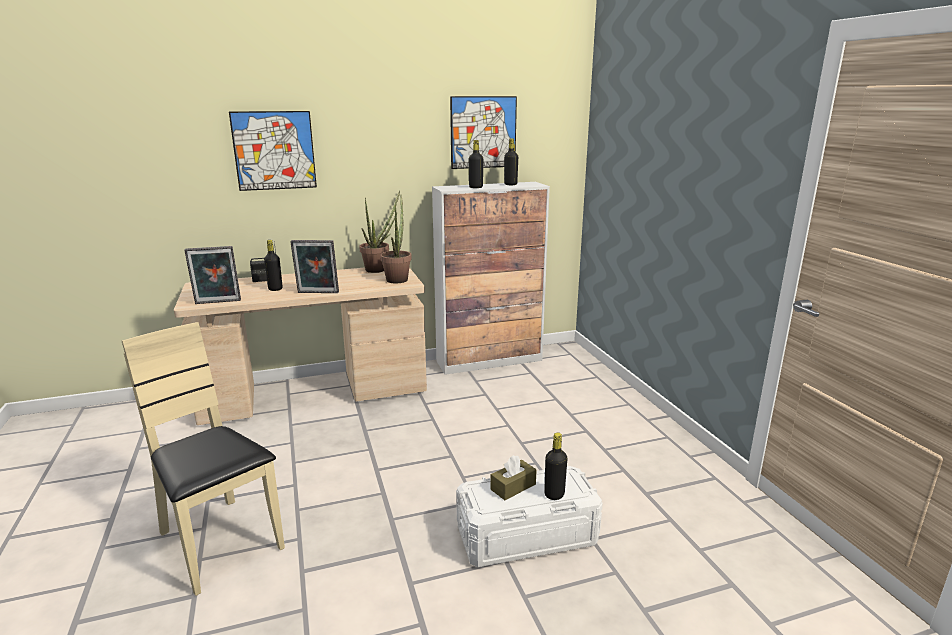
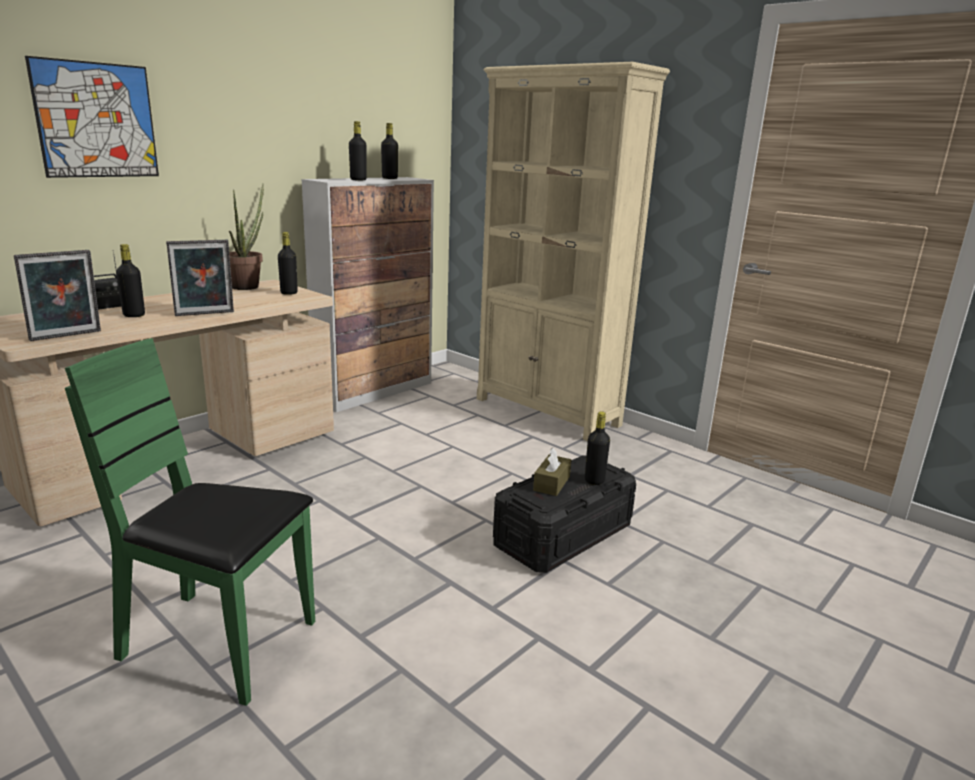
camera: 30 degrees left, 0 degrees up
beige chair [122,322,285,596] -> green chair [65,338,315,706]
potted plant [380,195,412,283] -> black bottle [278,232,298,295]
picture [450,96,517,169] -> none
white storage box [456,466,603,567] -> black storage box [493,455,636,573]
none -> beige bookcase [477,62,670,441]

